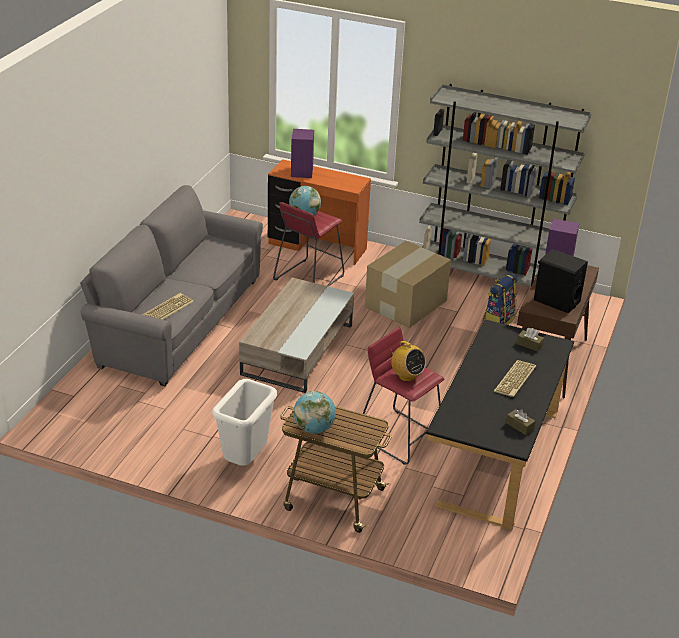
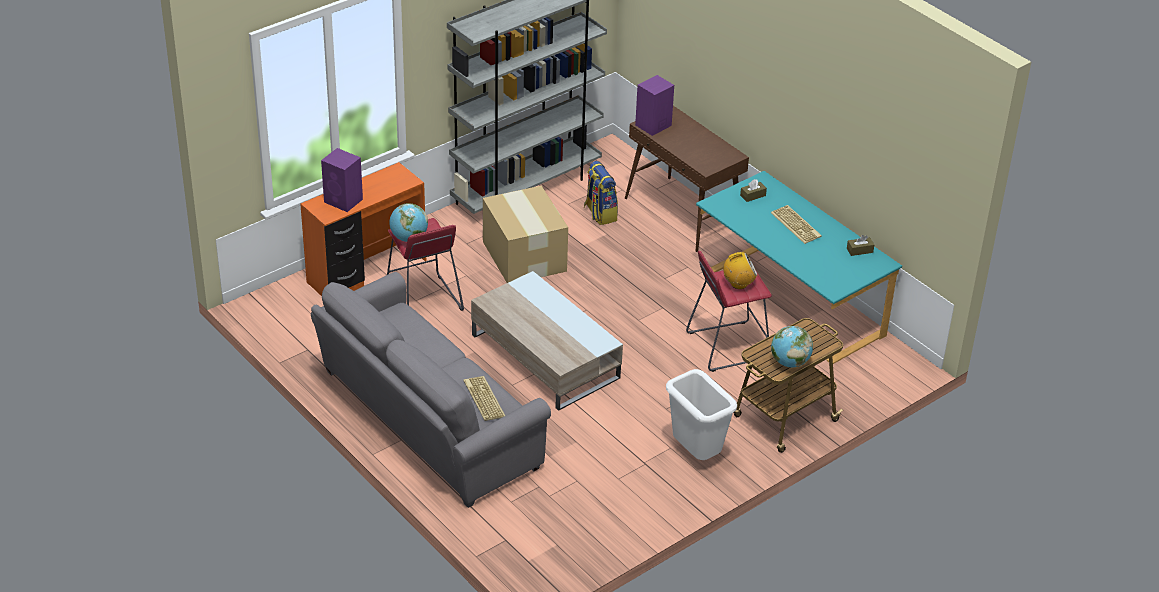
camera: 60 degrees left, 5 degrees up
black desk [426,319,574,530] -> turquoise desk [696,171,902,364]
black speaker [534,249,588,313] -> none

